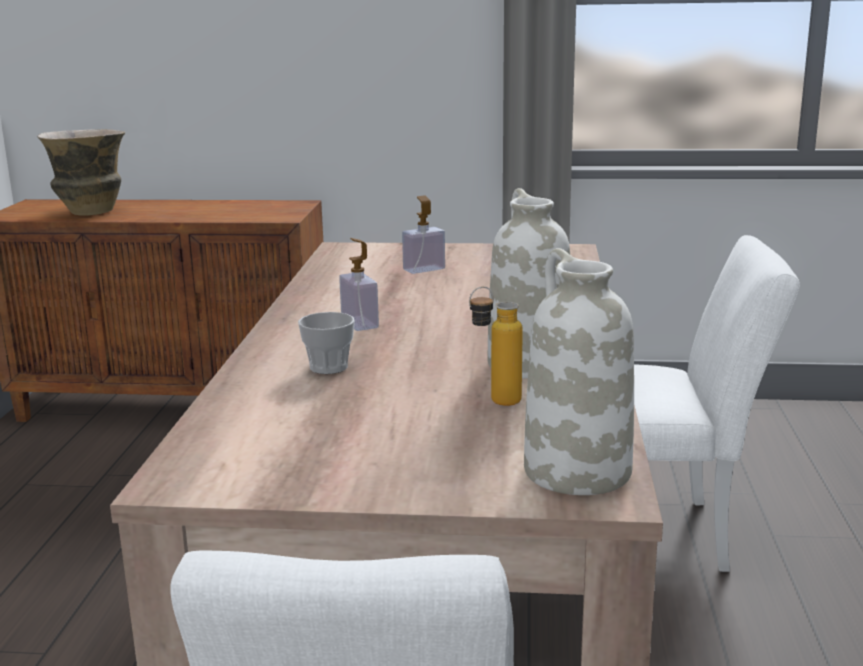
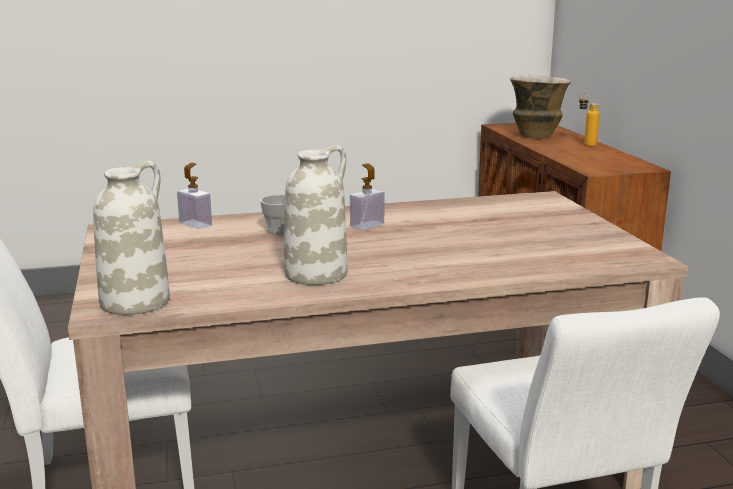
camera: 70 degrees right, 0 degrees up
soap dispenser [402,196,445,274] -> soap dispenser moved to [177,163,212,229]
bottle [469,286,523,406] -> bottle moved to [579,93,600,147]

